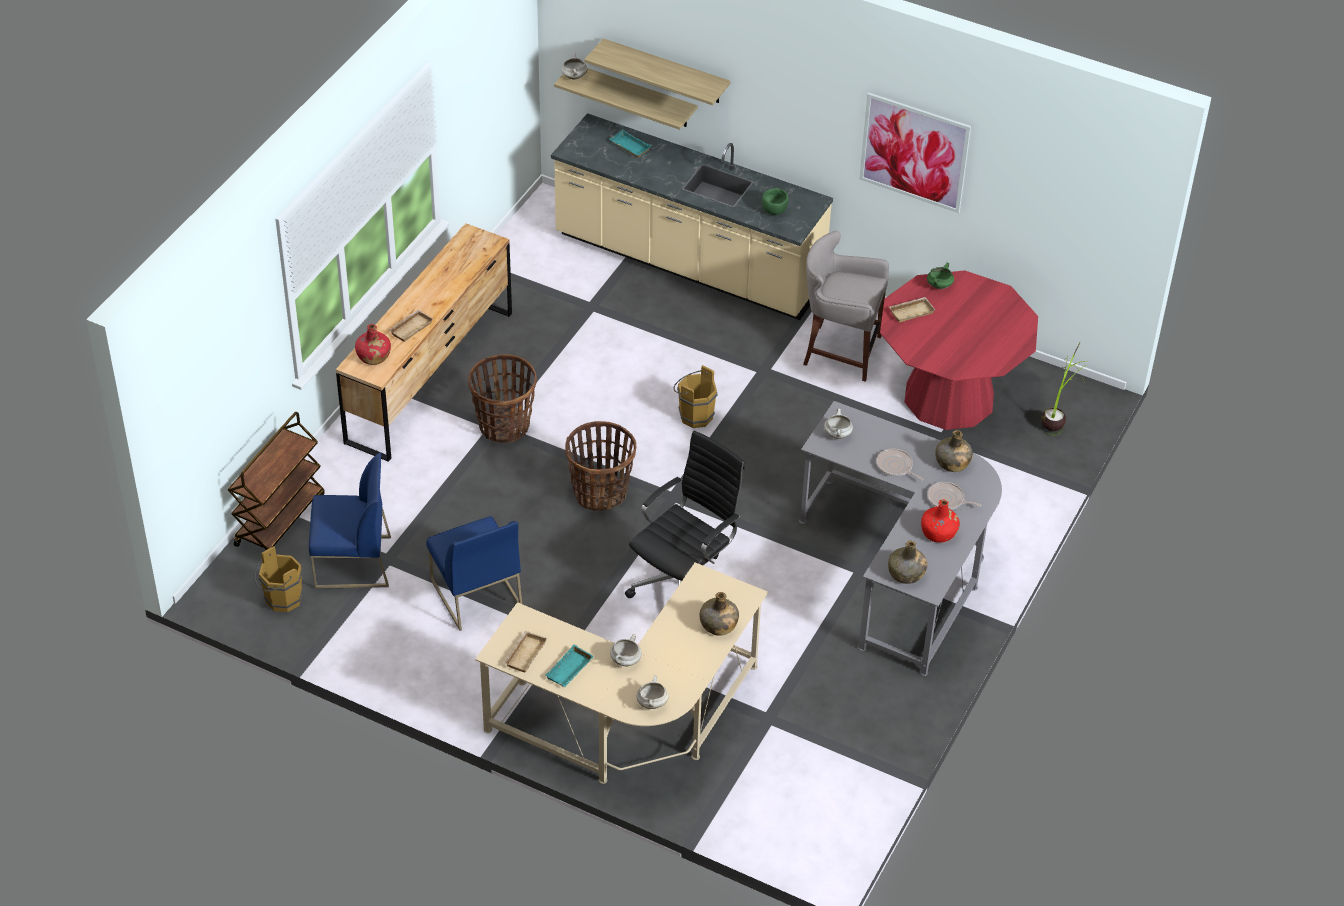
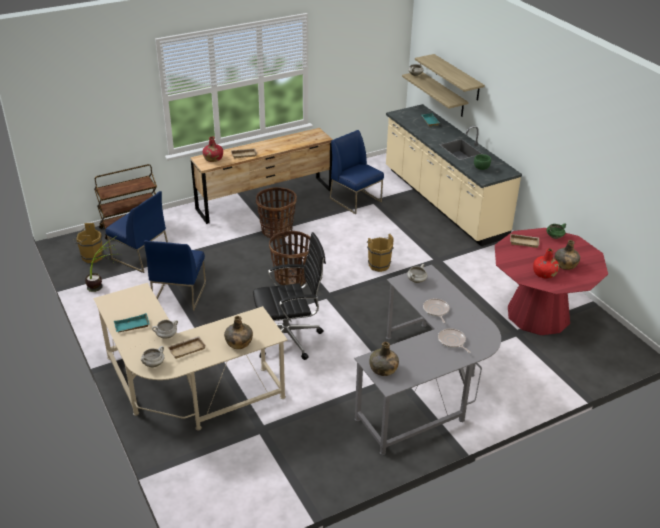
camera: 35 degrees right, 10 degrees down
beige tray [504,631,547,673] -> beige tray moved to [168,336,206,359]
grey stool [803,231,889,382] -> none
picture [859,92,971,213] -> none
red bottle [921,499,960,542] -> red bottle moved to [533,248,559,279]
green bottle [935,430,973,472] -> green bottle moved to [555,240,580,270]
potted plant [1041,342,1087,436] -> potted plant moved to [85,236,121,292]
none -> blue chair [329,130,384,214]

